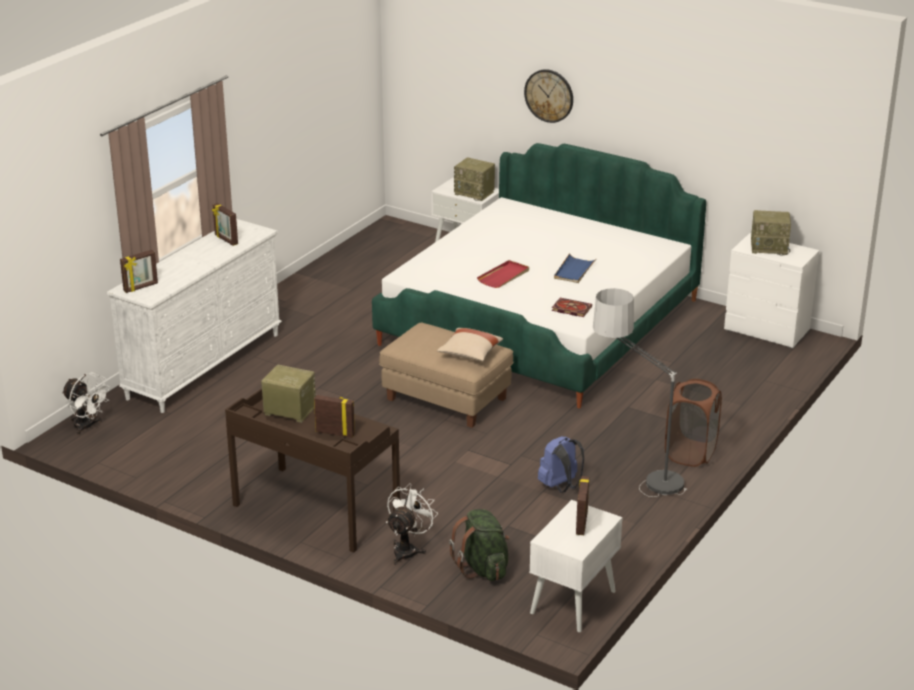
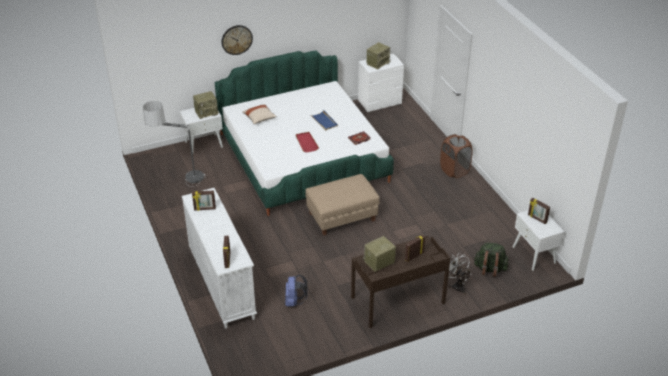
camera: 55 degrees left, 10 degrees up
white fan [62,373,111,435] -> none
beige pillow [437,328,503,361] -> beige pillow moved to [242,104,277,124]
blue backpack [538,436,584,493] -> blue backpack moved to [285,275,307,306]
floor lamp [593,288,687,497] -> floor lamp moved to [143,101,206,187]

